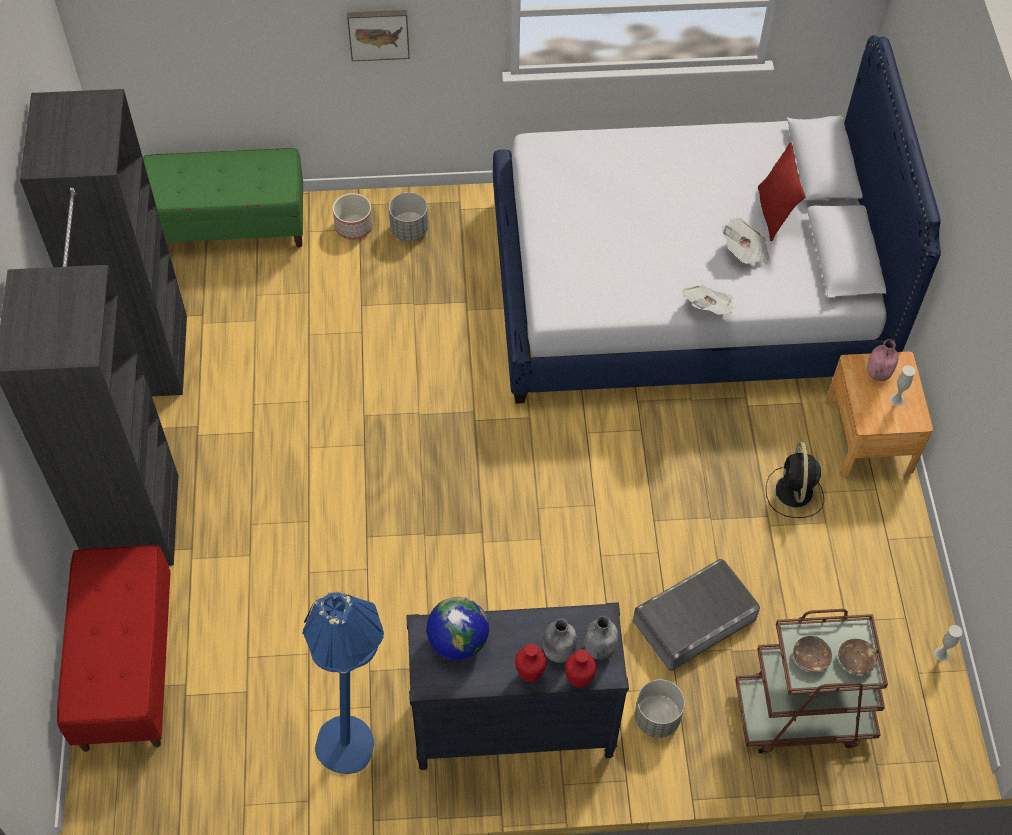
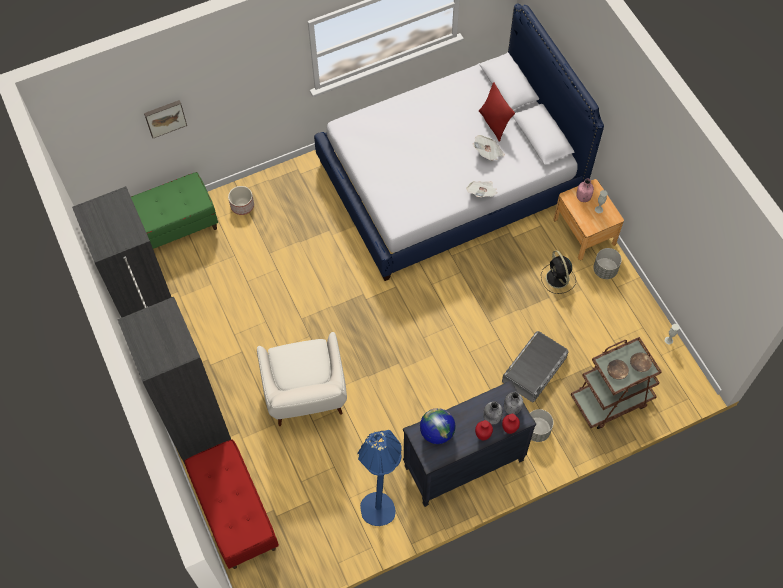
camera: 20 degrees left, 5 degrees up
picture [347,10,410,61] -> picture moved to [144,100,187,138]
grey planter [389,192,428,241] -> grey planter moved to [593,248,622,279]
none -> white armchair [257,332,347,426]

